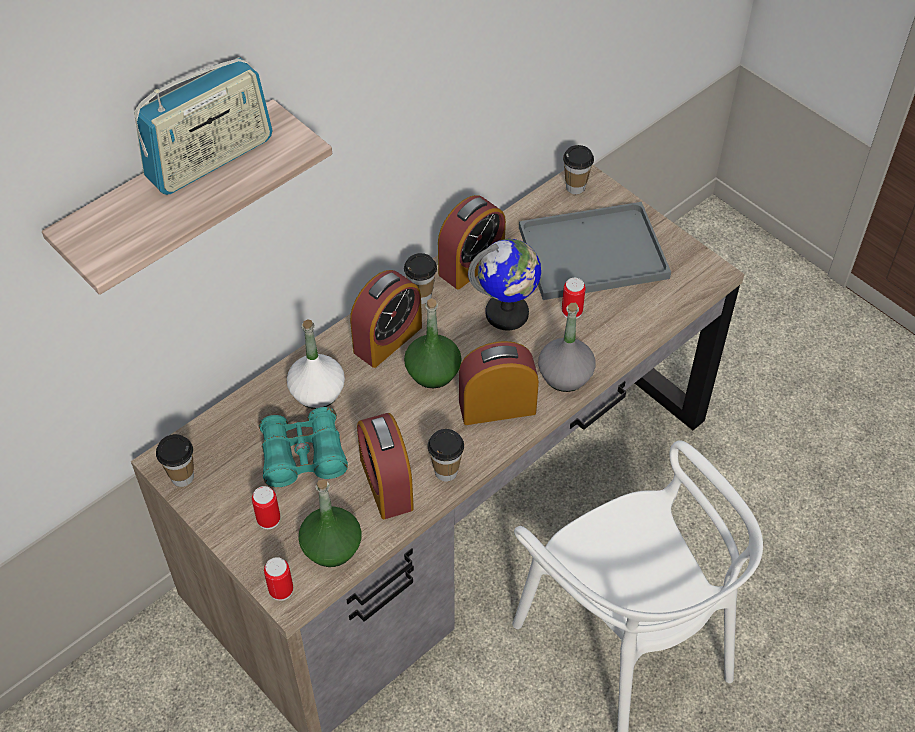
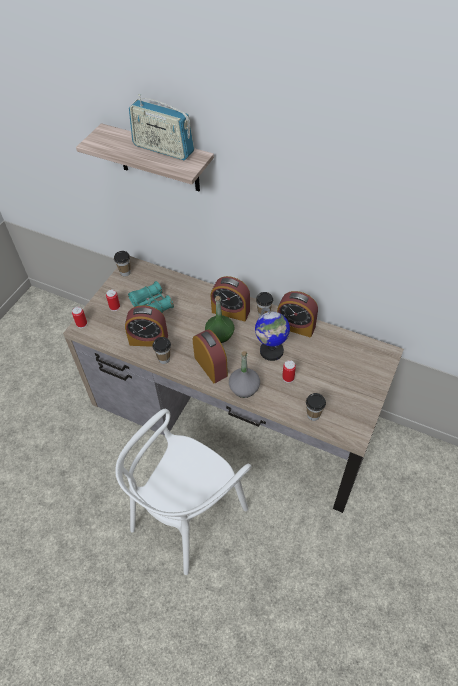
camera: 70 degrees right, 0 degrees up
white bottle [287,319,345,409] -> none
green bottle [298,479,362,567] -> none
alarm clock [357,413,414,519] -> alarm clock turned 135 degrees counterclockwise [125,305,168,347]
grey tray [519,202,671,300] -> none
cup [563,145,594,194] -> cup moved to [306,393,326,421]

